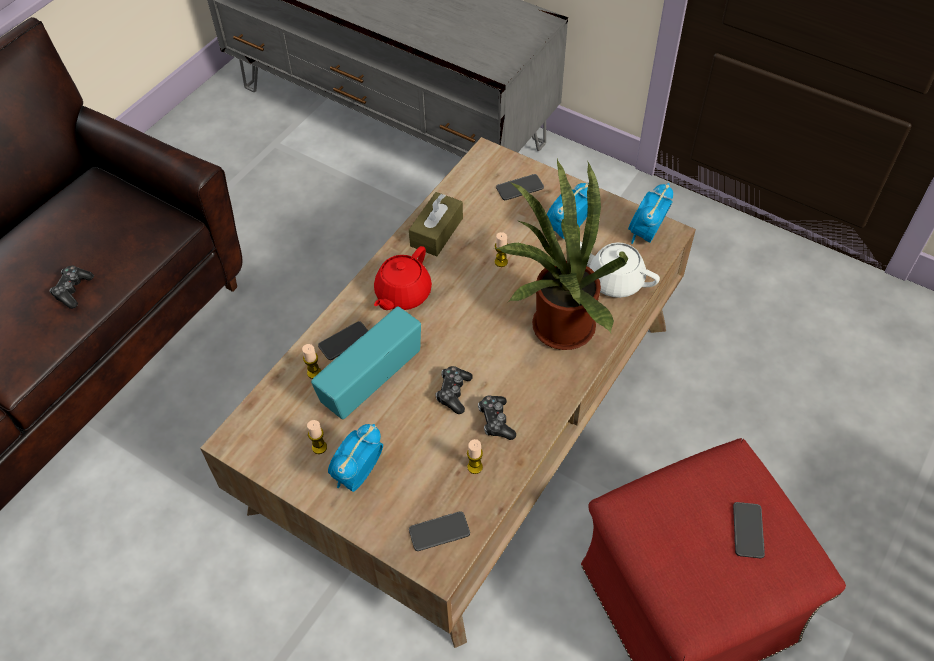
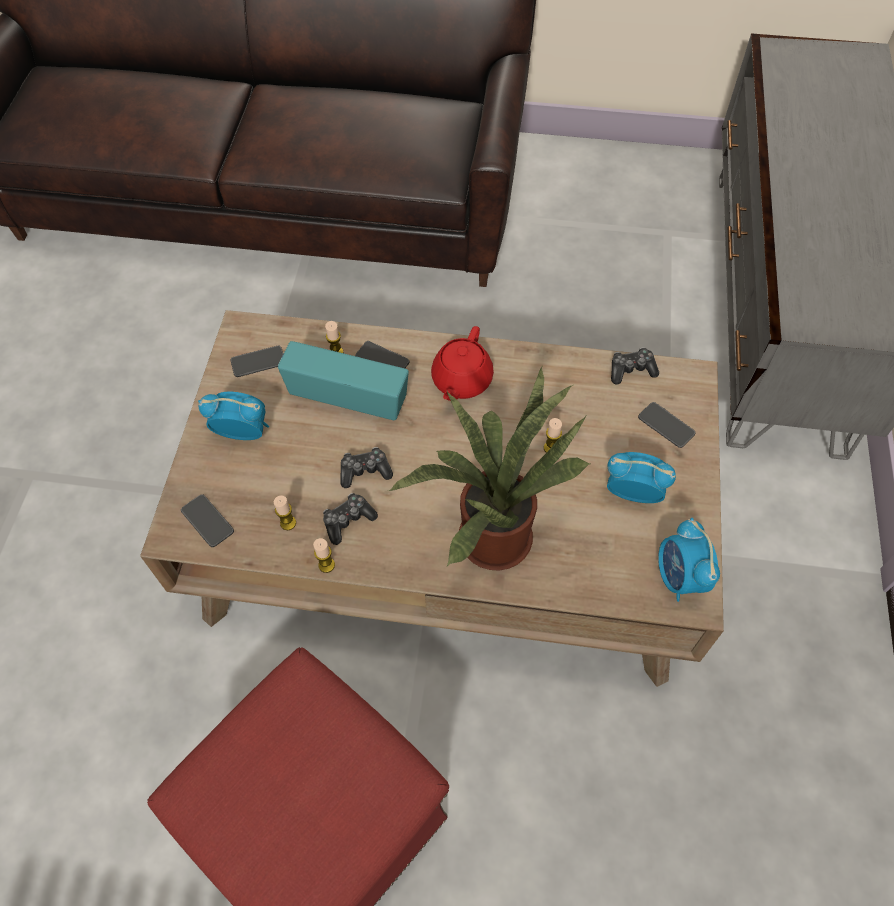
camera: 65 degrees right, 5 degrees up
game controller [49,266,94,309] -> game controller moved to [611,347,659,384]
candle [307,420,327,454] -> candle moved to [313,538,335,573]
red teapot [374,246,432,310] -> red teapot turned 75 degrees counterclockwise [431,326,494,401]
brown tissue box [409,192,463,256] -> none
white teapot [580,242,660,298] -> none
alarm clock [628,183,673,244] -> alarm clock turned 105 degrees counterclockwise [658,518,720,602]
phone [733,502,765,558] -> phone moved to [231,346,283,377]

